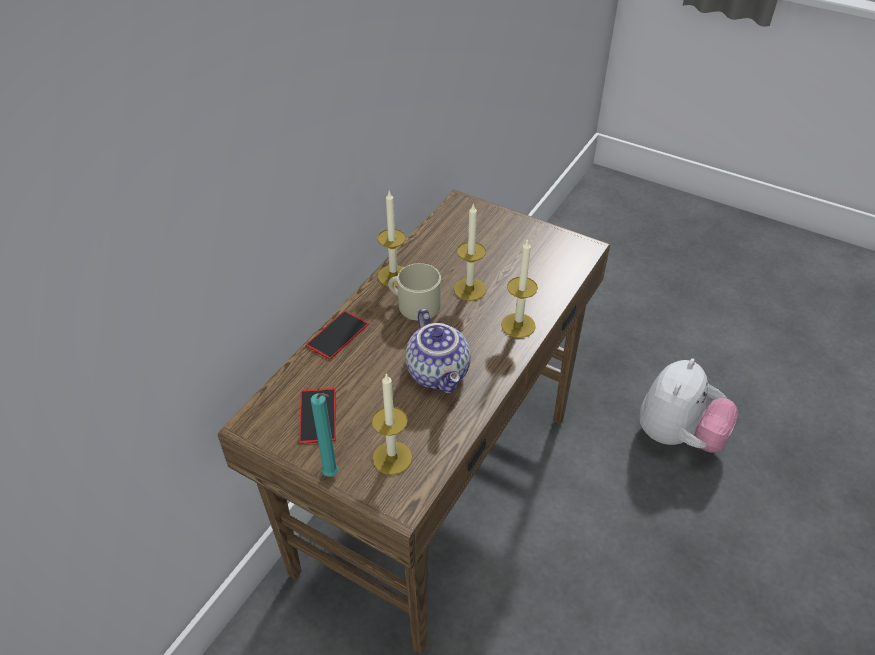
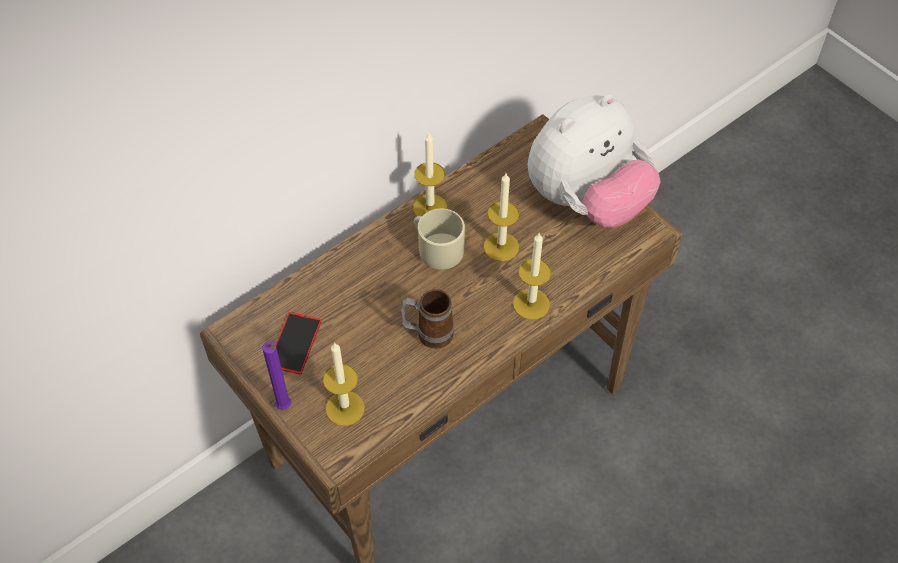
camera: 20 degrees right, 10 degrees up
phone [306,310,369,360] -> none
turquoise candle [311,393,338,477] -> purple candle [262,341,291,410]
teapot [405,308,471,393] -> mug [400,289,454,349]
plush toy [640,358,738,453] -> plush toy moved to [528,94,661,228]

